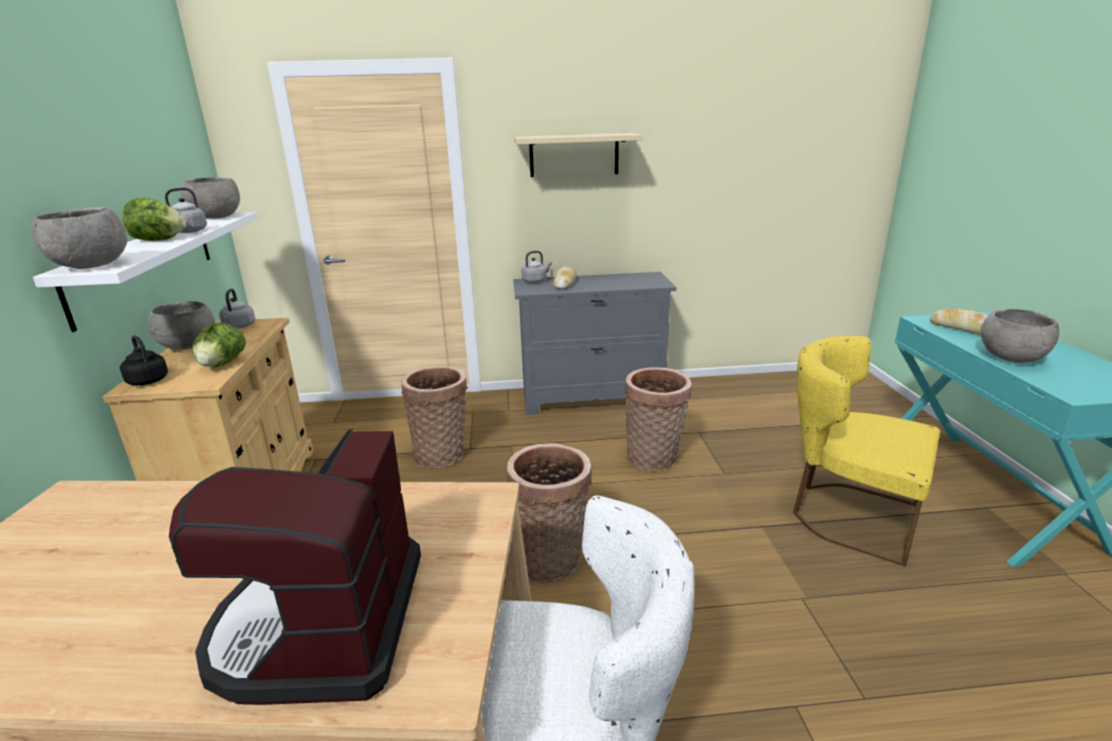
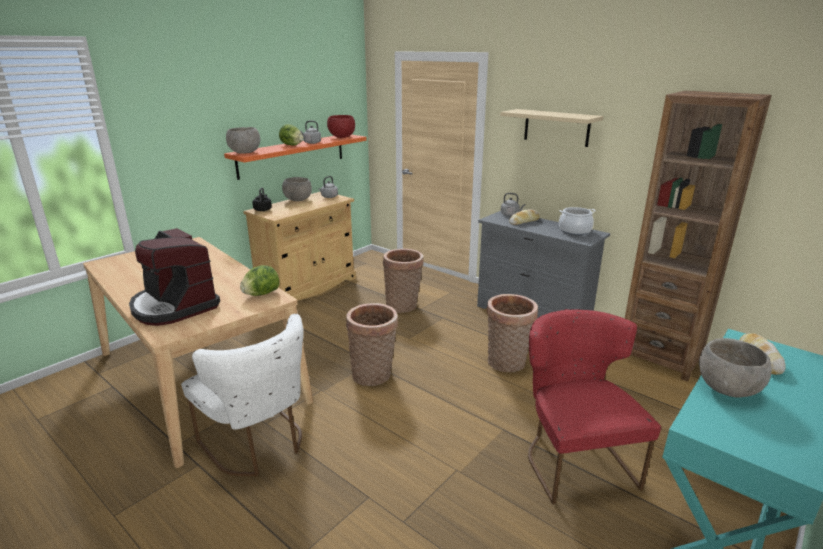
camera: 45 degrees right, 0 degrees up
white shelf [33,212,258,332] -> orange shelf [224,134,367,180]
coffee machine [169,429,421,705] -> coffee machine turned 90 degrees counterclockwise [129,228,220,326]
grey bowl [181,177,240,219] -> red bowl [327,115,355,138]
lettuce [193,322,246,368] -> lettuce moved to [240,265,280,296]
yellow chair [793,336,941,566] -> red chair [528,309,661,504]
none -> cooking pot [559,207,596,235]
none -> brown bookcase [625,91,772,382]

